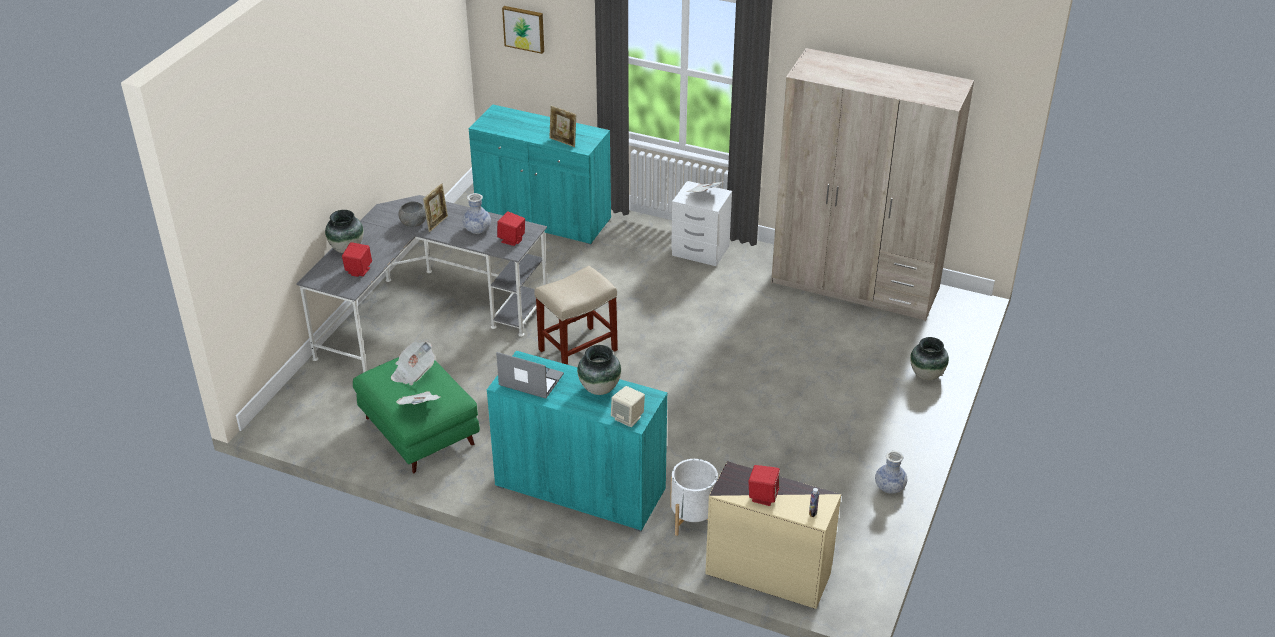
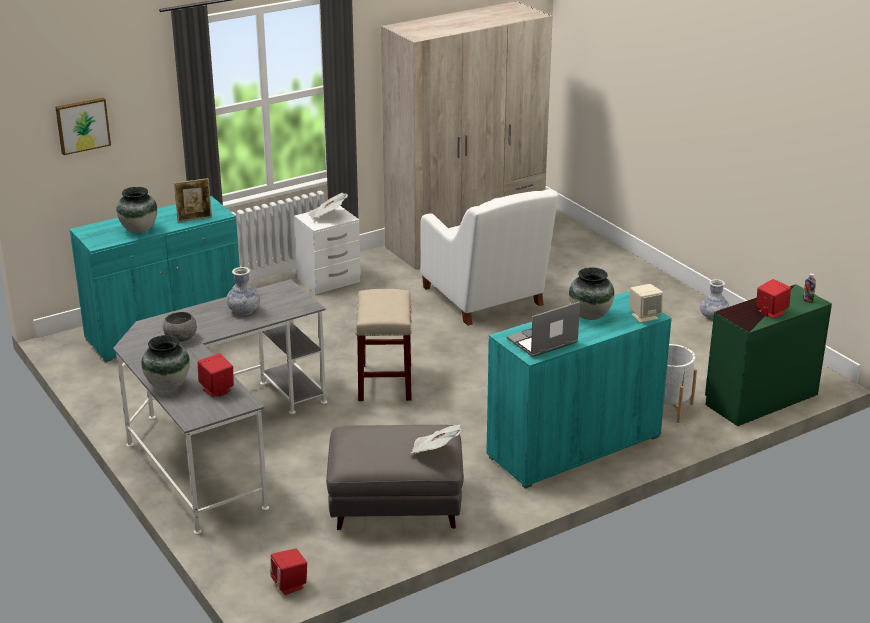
camera: 55 degrees left, 10 degrees down
green ottoman [353,357,480,473] -> grey ottoman [326,425,464,530]
newspaper [391,341,435,385] -> none
picture frame [423,183,448,232] -> none
red speaker [497,211,525,246] -> red speaker moved to [270,549,307,595]
beige dresser [705,461,841,609] -> green dresser [705,284,832,426]
vase [910,337,949,380] -> vase moved to [116,187,157,233]
none -> white armchair [420,190,558,326]

